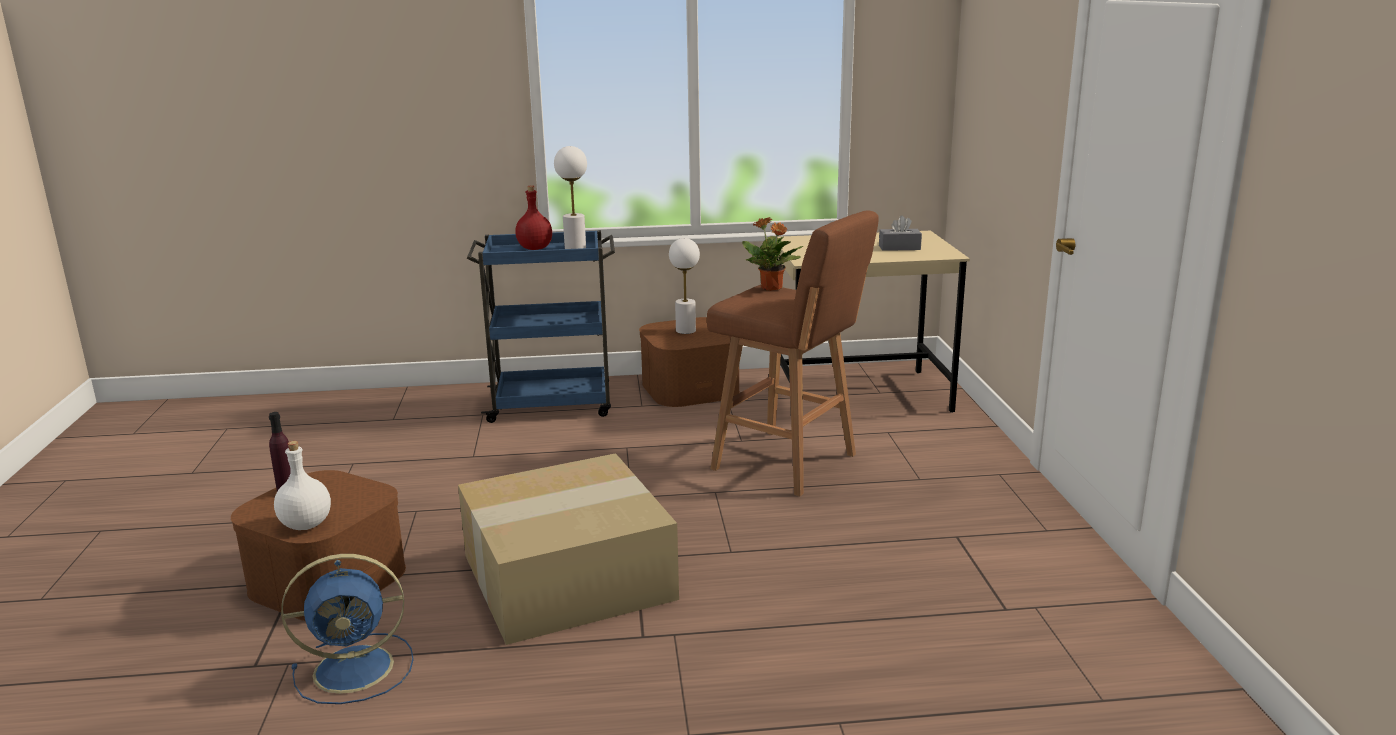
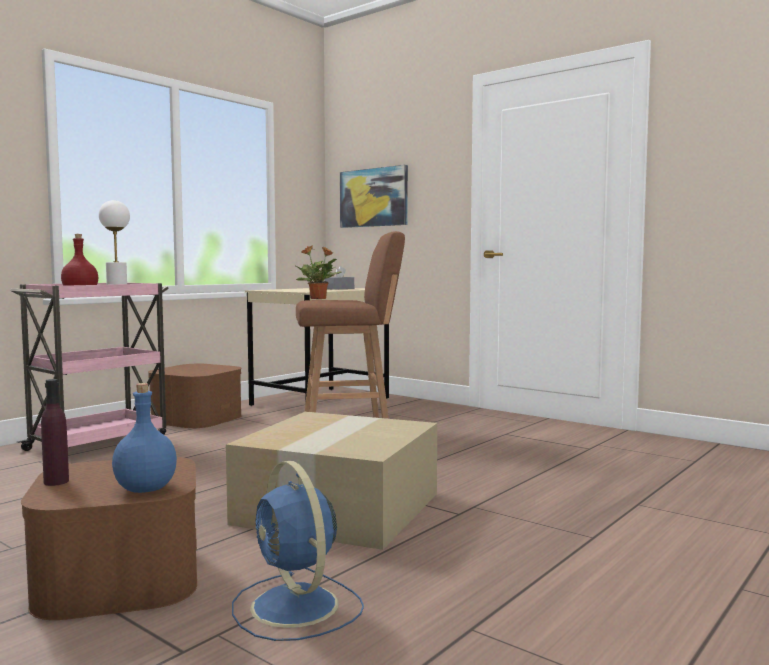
camera: 45 degrees left, 15 degrees down
white bottle [274,441,331,530] -> blue bottle [112,383,177,493]
blue fan [281,554,414,704] -> blue fan turned 120 degrees clockwise [232,461,364,641]
blue cart [467,230,615,423] -> pink cart [10,283,169,451]
white table lamp [669,238,700,334] -> none
none -> picture [340,165,408,228]

